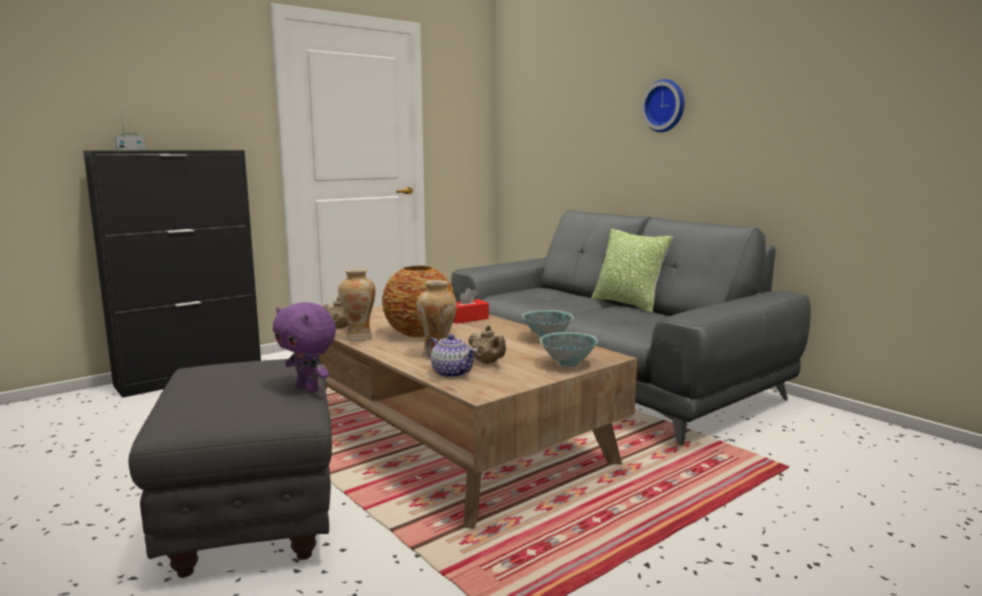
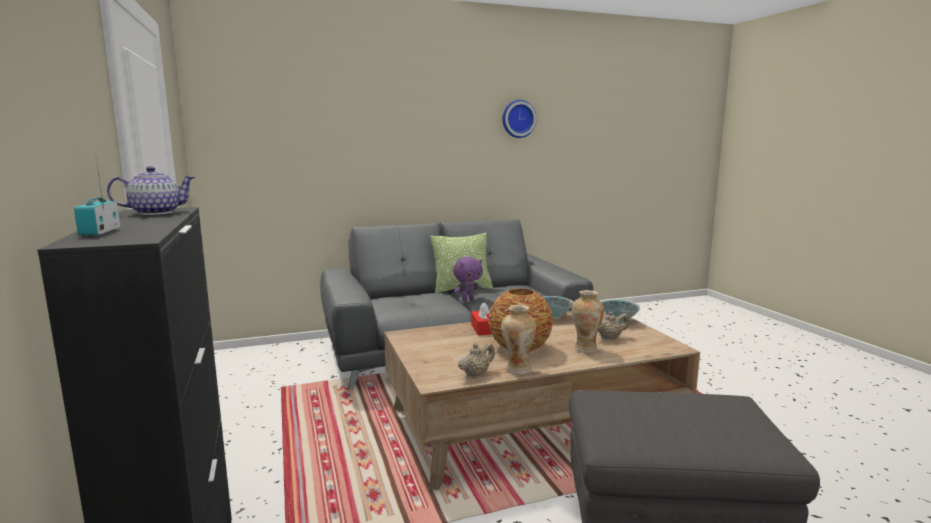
camera: 70 degrees left, 0 degrees up
purple plush toy [273,302,336,393] -> purple plush toy moved to [453,257,483,301]
teapot [427,334,478,378] -> teapot moved to [107,166,195,215]
wall clock [641,79,685,132] -> wall clock moved to [502,100,537,138]

